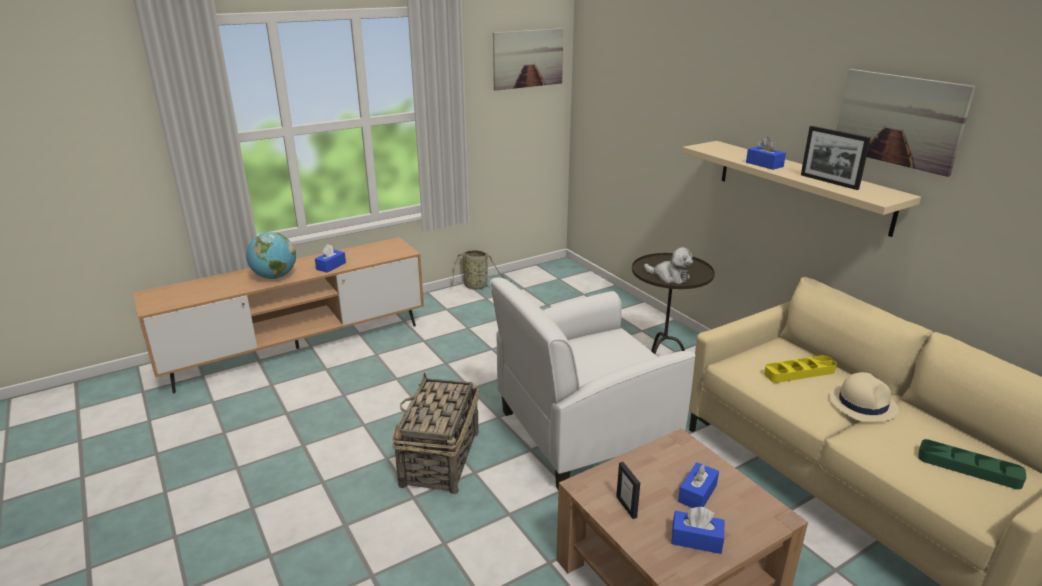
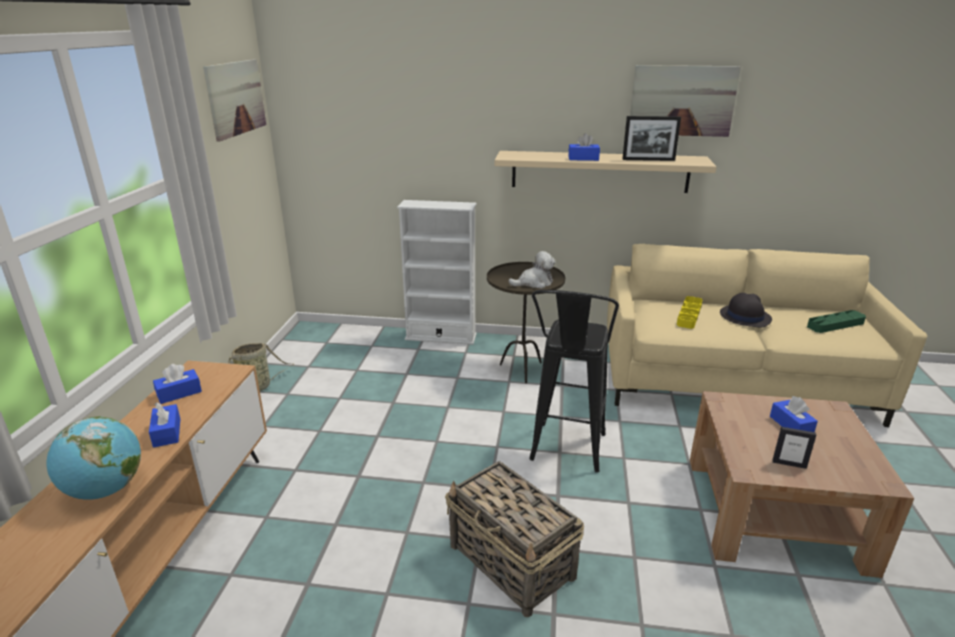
camera: 50 degrees left, 0 degrees up
white armchair [490,278,696,491] -> black stool [529,290,619,473]
blue tissue box [671,507,724,554] -> blue tissue box moved to [153,364,202,404]
beige hat [829,372,899,422] -> black hat [720,293,772,328]
none -> white bookcase [397,200,477,345]

